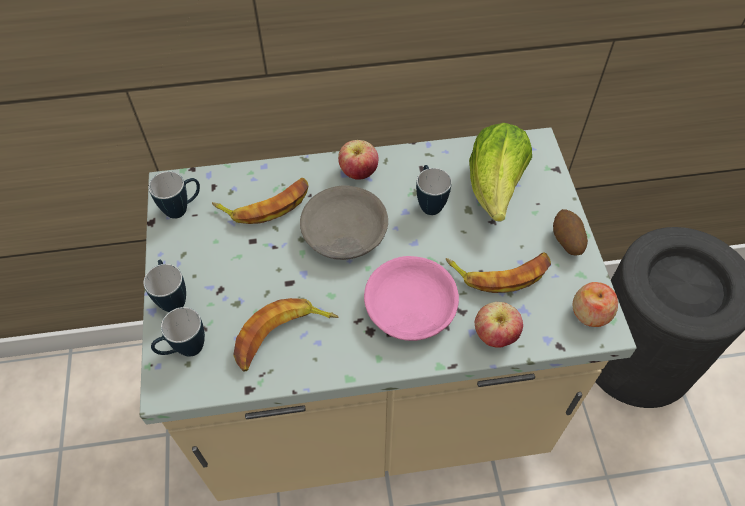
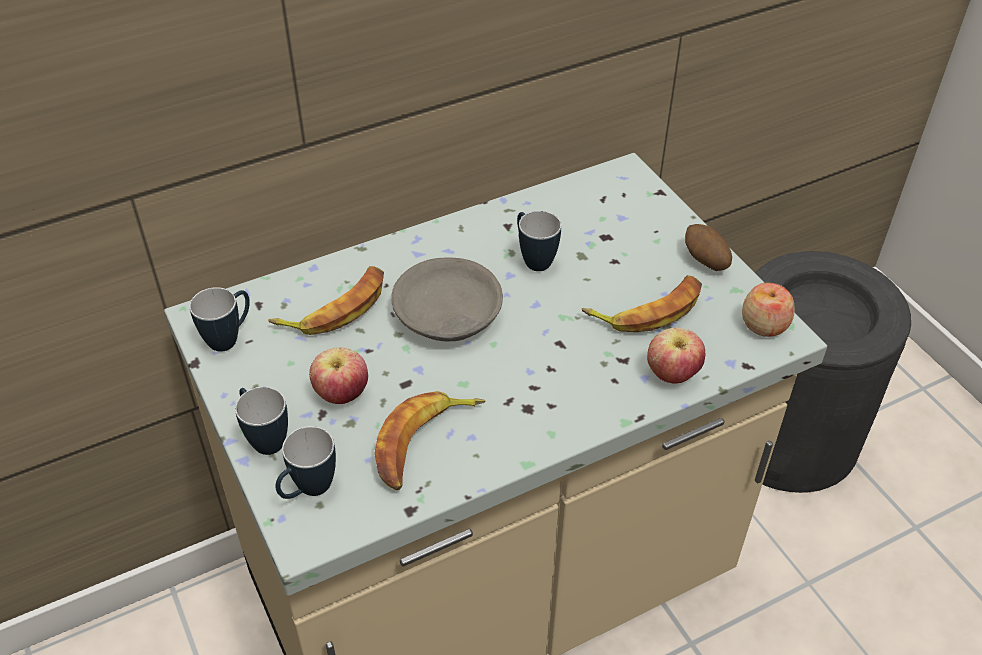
camera: 20 degrees left, 10 degrees down
apple [338,140,379,180] -> apple moved to [309,347,368,404]
pink bowl [364,256,459,341] -> none
lettuce [469,123,532,222] -> none

